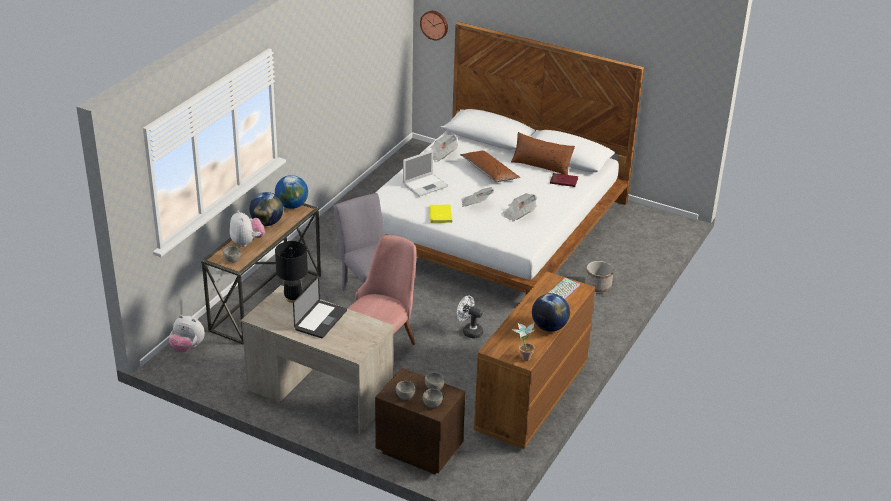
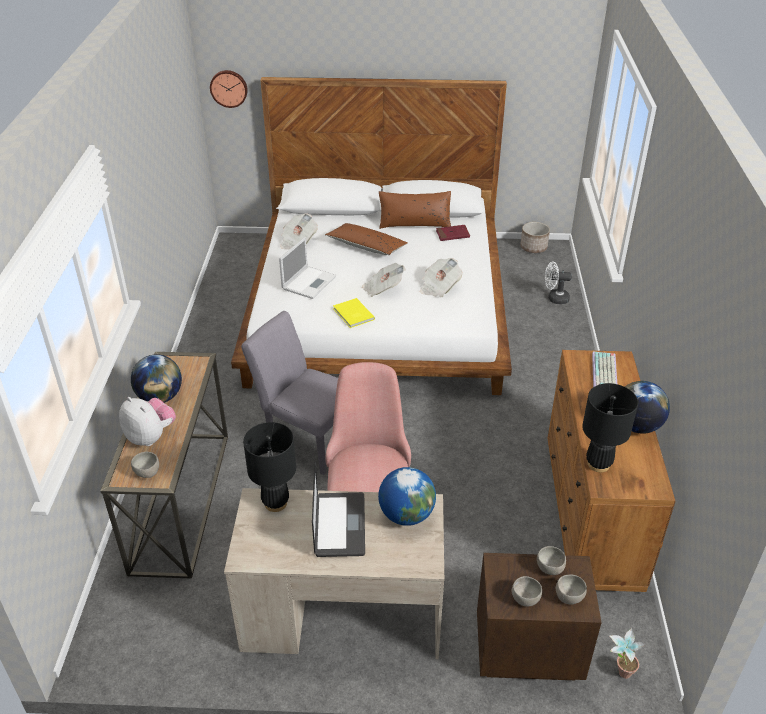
camera: 25 degrees left, 5 degrees up
plush toy [169,315,205,352] -> none
globe [275,175,308,209] -> globe moved to [378,467,436,526]
white fan [457,295,484,338] -> white fan moved to [545,262,572,304]
potted plant [512,323,535,361] -> potted plant moved to [610,628,646,679]
planter [585,261,614,292] -> planter moved to [520,222,550,253]
none -> black table lamp [582,383,638,472]

